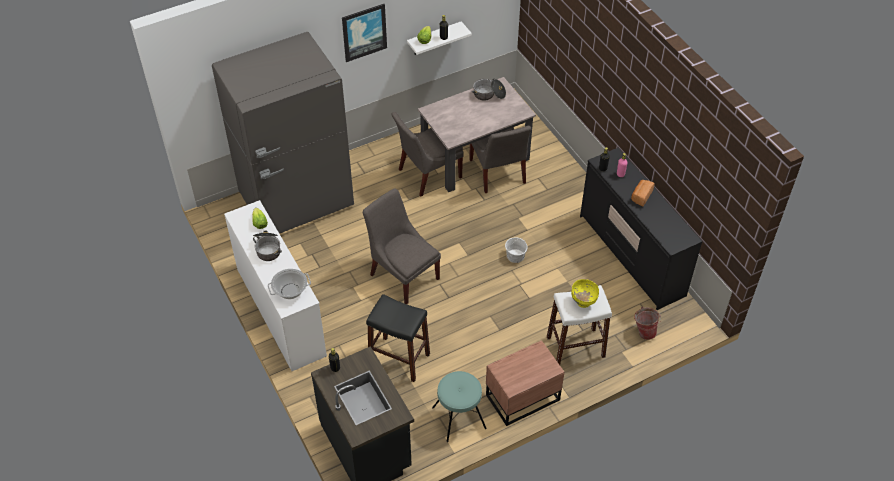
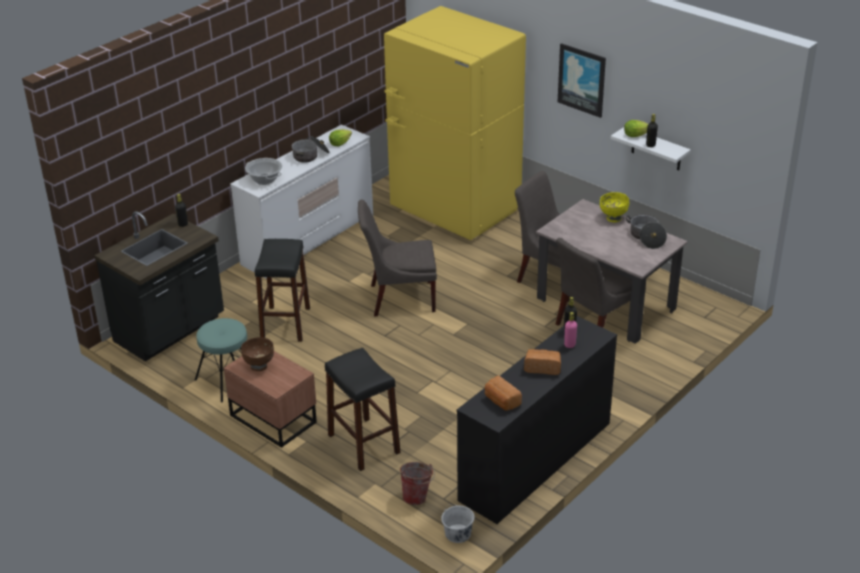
camera: 70 degrees right, 15 degrees down
grey fridge [212,32,354,234] -> yellow fridge [384,6,526,240]
grey chair [363,189,441,304] -> grey chair turned 120 degrees counterclockwise [358,200,437,316]
white bucket [505,237,528,263] -> white bucket moved to [441,504,475,543]
white stool [547,285,612,365] -> black stool [325,348,401,471]
yellow bowl [571,279,599,308] -> yellow bowl moved to [600,192,629,222]
none -> brown bowl [241,337,274,371]
none -> bread [485,375,522,411]

